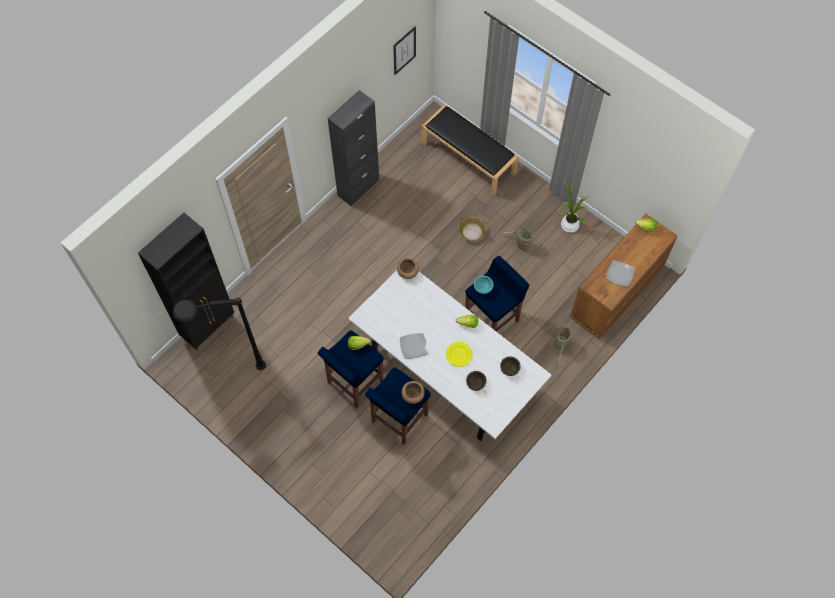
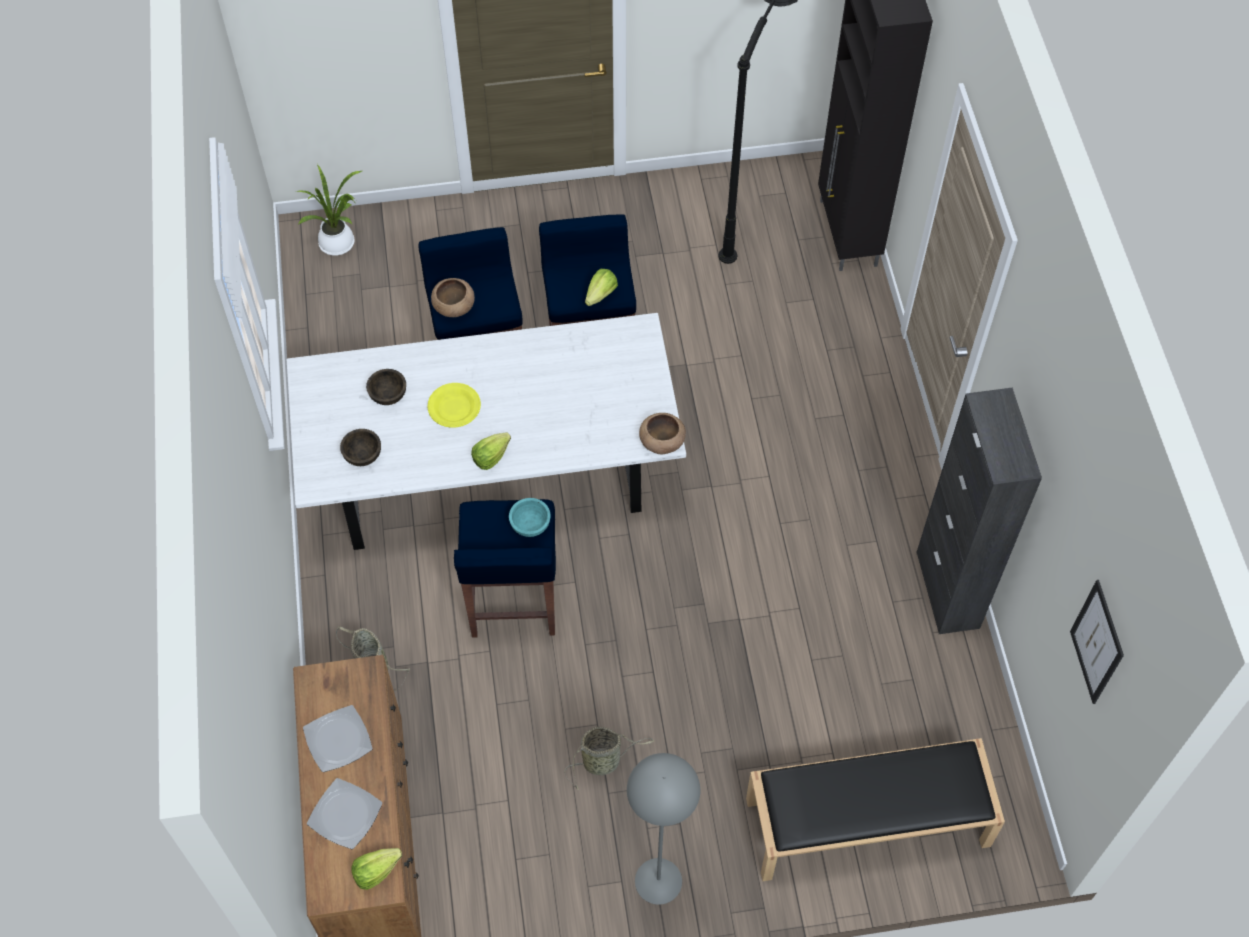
camera: 130 degrees right, 5 degrees down
plate [400,333,428,359] -> plate moved to [307,778,382,849]
basket [458,217,487,241] -> none
potted plant [559,181,591,232] -> potted plant moved to [296,165,362,256]
none -> grey floor lamp [627,753,700,905]

